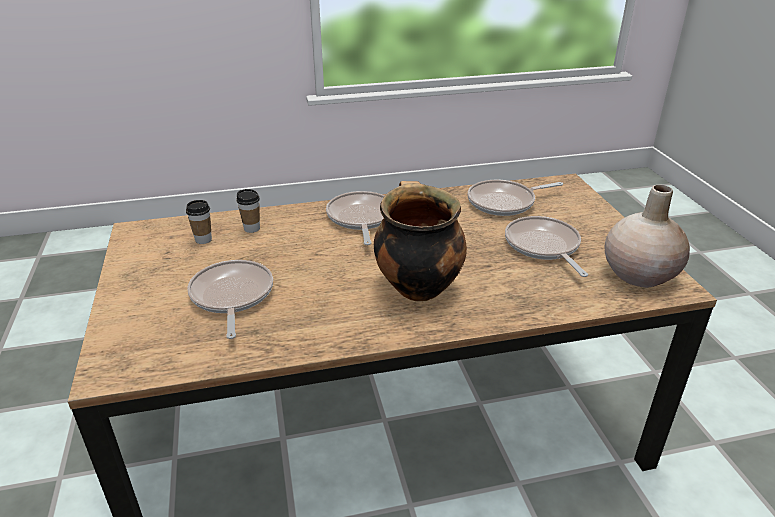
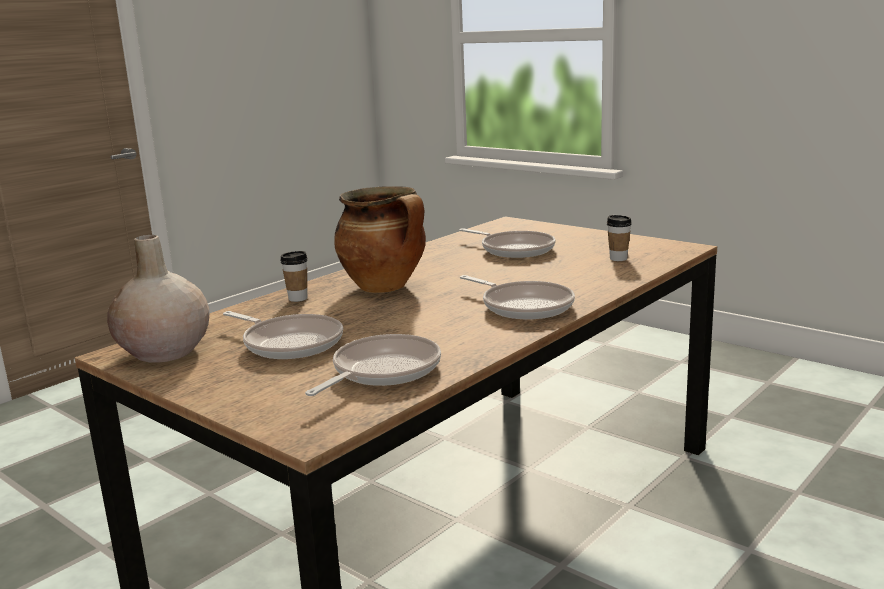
camera: 145 degrees right, 15 degrees down
cup [236,189,260,233] -> cup moved to [280,251,308,302]

